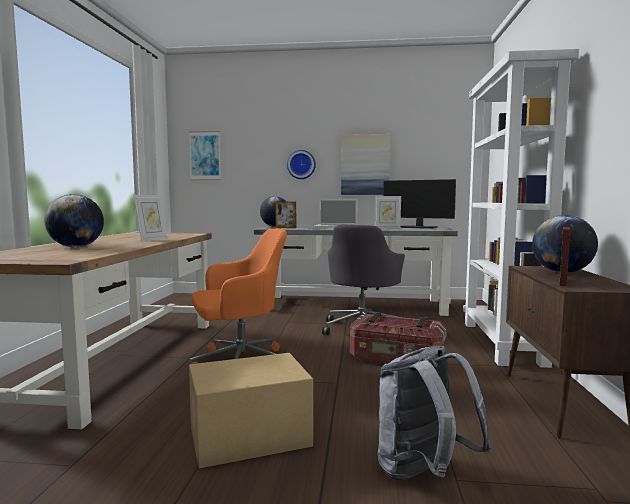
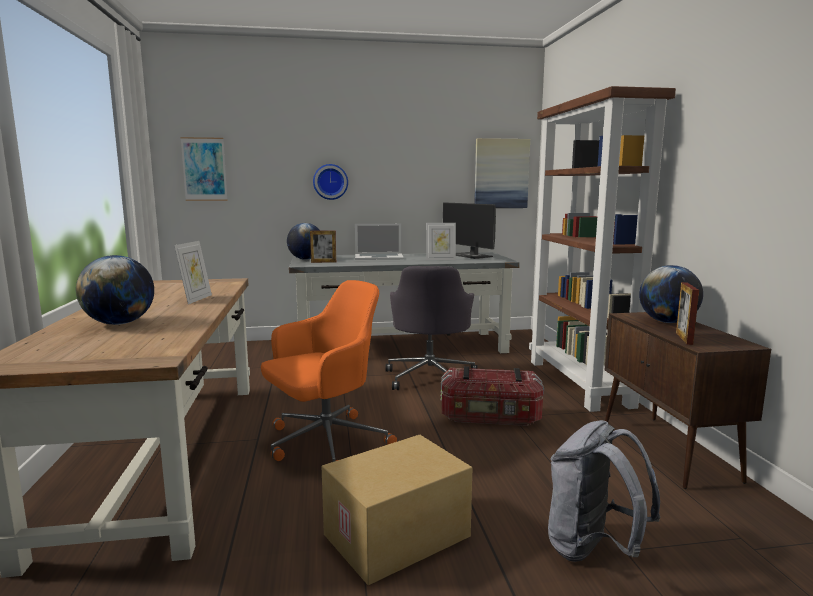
camera: 15 degrees left, 5 degrees up
picture [341,134,390,195] -> picture moved to [474,138,530,208]
monitor [383,179,456,229] -> monitor turned 45 degrees clockwise [443,202,496,259]
white bookcase [463,49,579,368] -> brown bookcase [529,86,676,412]

